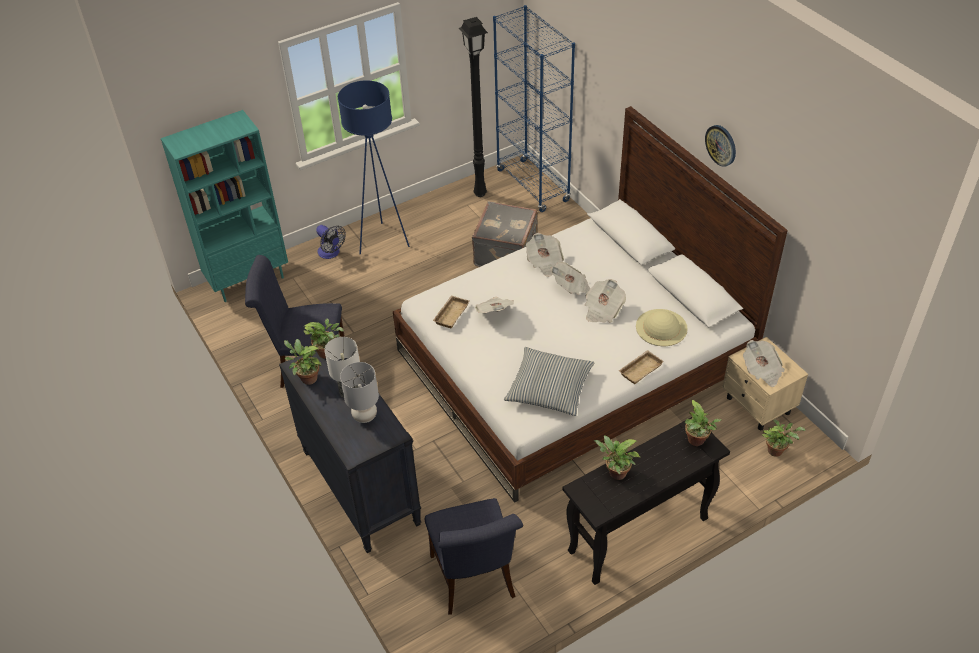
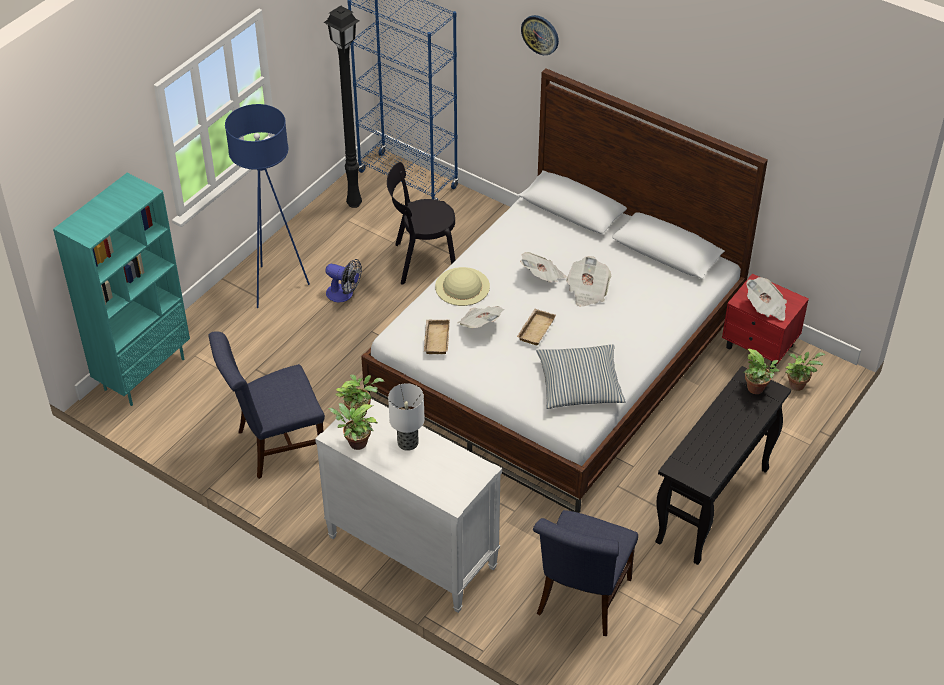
camera: 25 degrees left, 0 degrees up
black dresser [279,350,421,553] -> white dresser [315,399,502,613]
fan [316,225,346,259] -> fan moved to [325,259,362,303]
grey table lamp [340,362,379,423] -> none
blue chair [425,498,523,614] -> blue chair turned 60 degrees clockwise [533,510,638,636]
grey suitcase [472,201,538,267] -> black chair [387,162,456,284]
newspaper [526,233,564,277] -> none
potted plant [594,436,640,480] -> none
beige tray [619,350,664,384] -> beige tray moved to [517,309,556,346]
beige hat [636,309,688,346] -> beige hat moved to [435,267,490,306]
wall clock [705,125,736,167] -> wall clock moved to [521,15,559,55]
beige nightstand [723,337,808,430] -> red nightstand [722,274,809,369]

